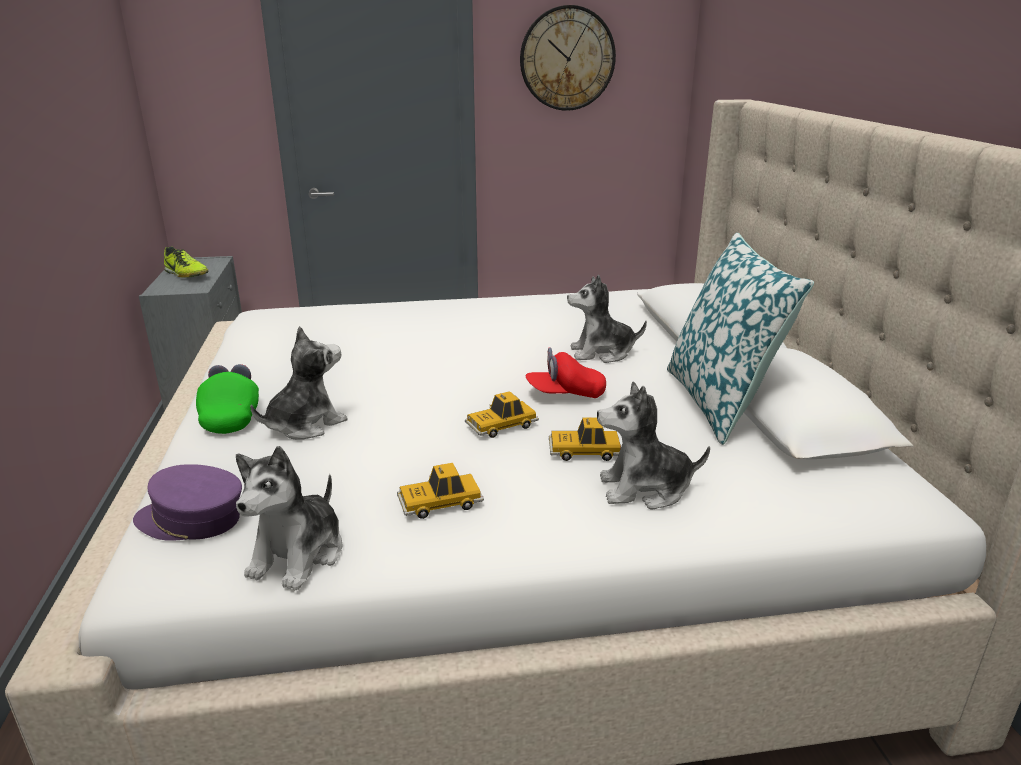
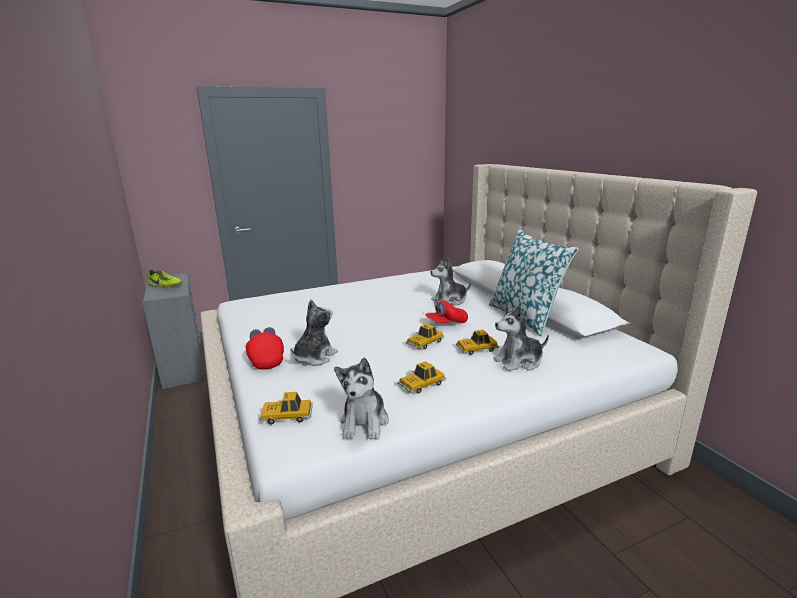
camera: 15 degrees left, 5 degrees down
purple cap [133,464,242,541] -> toy car [260,392,313,425]
green cap [196,364,259,434] -> red cap [246,327,284,370]
wall clock [520,5,616,111] -> none

